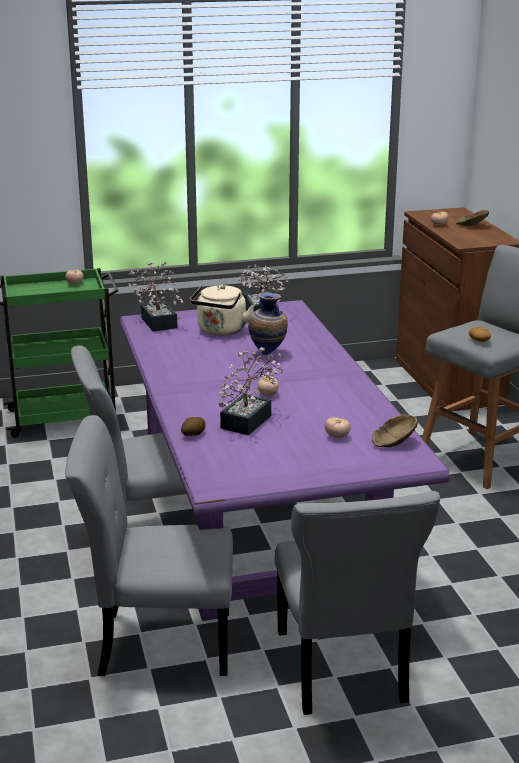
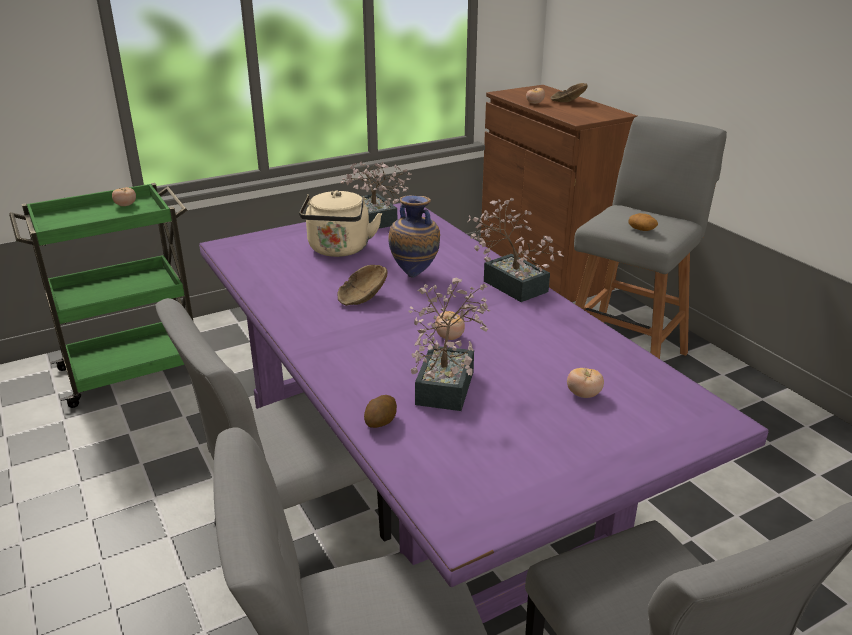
camera: 15 degrees left, 5 degrees up
potted plant [128,262,184,332] -> potted plant moved to [468,198,564,302]
brown bowl [372,414,418,447] -> brown bowl moved to [337,265,387,306]

